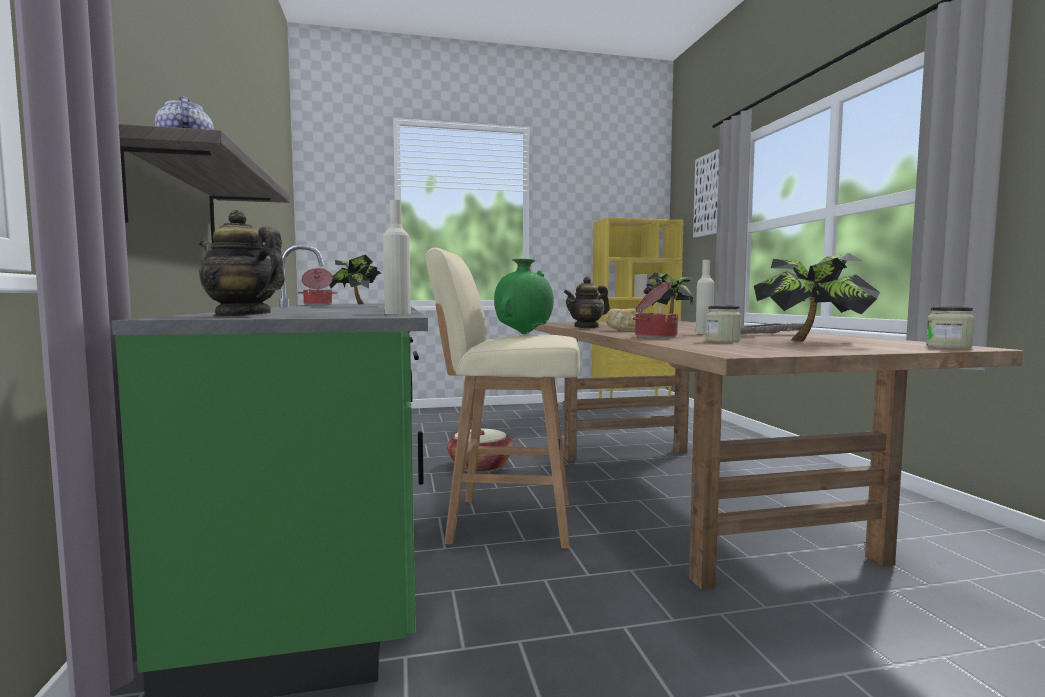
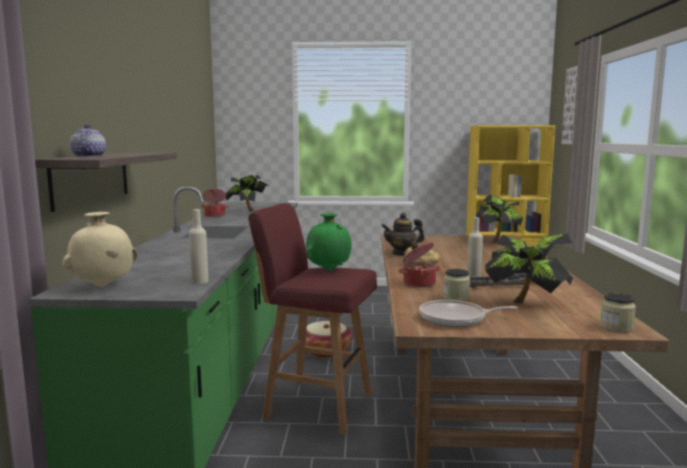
camera: 15 degrees right, 5 degrees up
teapot [199,210,285,317] -> beige vase [62,212,137,287]
beige stool [425,248,580,549] -> red stool [248,203,377,435]
none -> frying pan [419,300,518,327]

